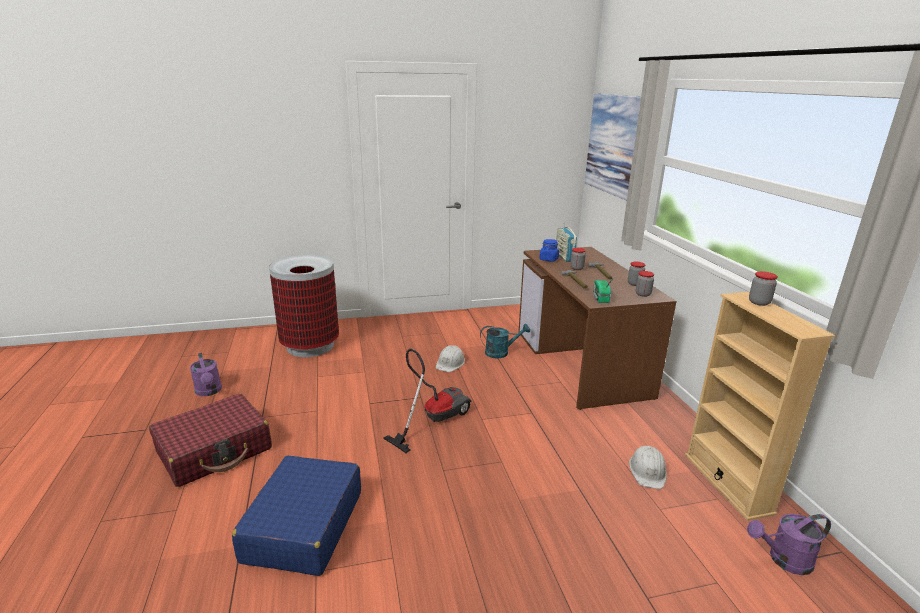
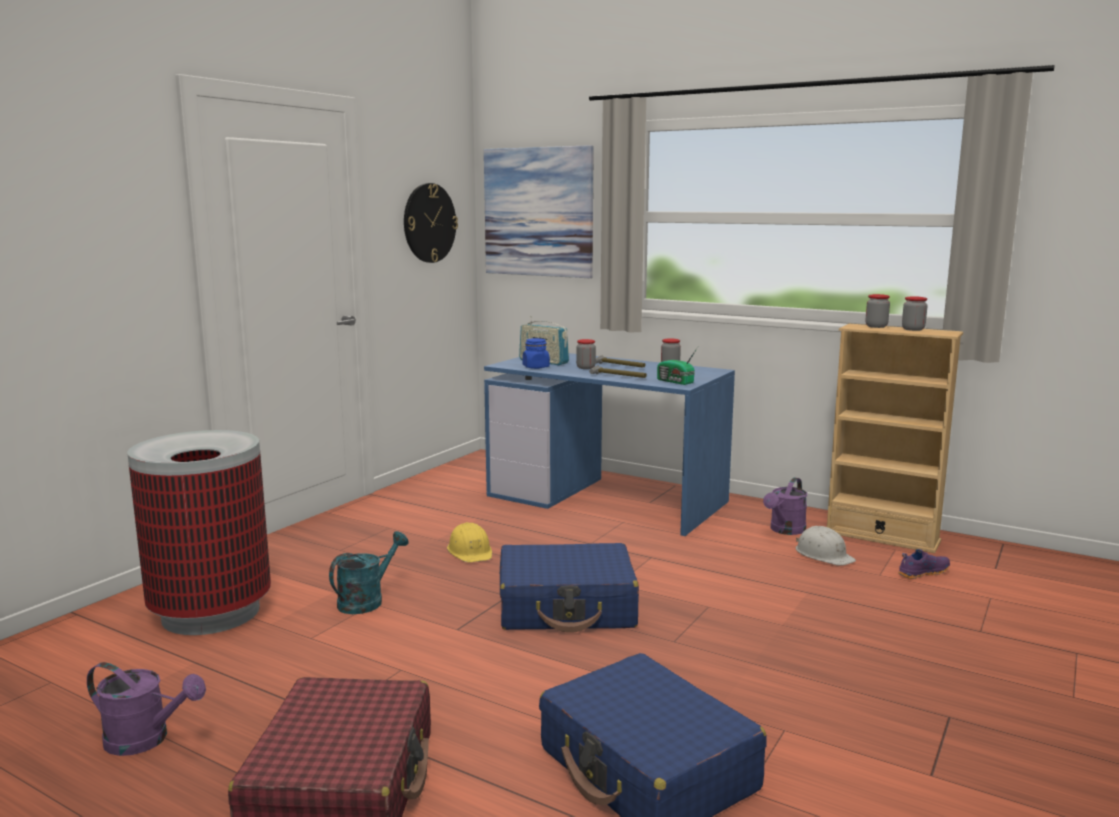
camera: 45 degrees left, 10 degrees down
vacuum cleaner [383,349,471,453] -> blue suitcase [500,543,639,633]
white hard hat [436,345,465,372] -> yellow hard hat [447,522,492,562]
turquoise watering can [480,324,530,359] -> turquoise watering can moved to [329,531,409,614]
brown desk [518,247,677,410] -> blue desk [484,353,735,536]
jar [636,271,654,297] -> jar moved to [902,296,927,331]
purple watering can [747,514,831,575] -> purple watering can moved to [763,477,807,535]
none -> wall clock [404,183,458,263]
none -> purple shoe [898,549,950,579]

